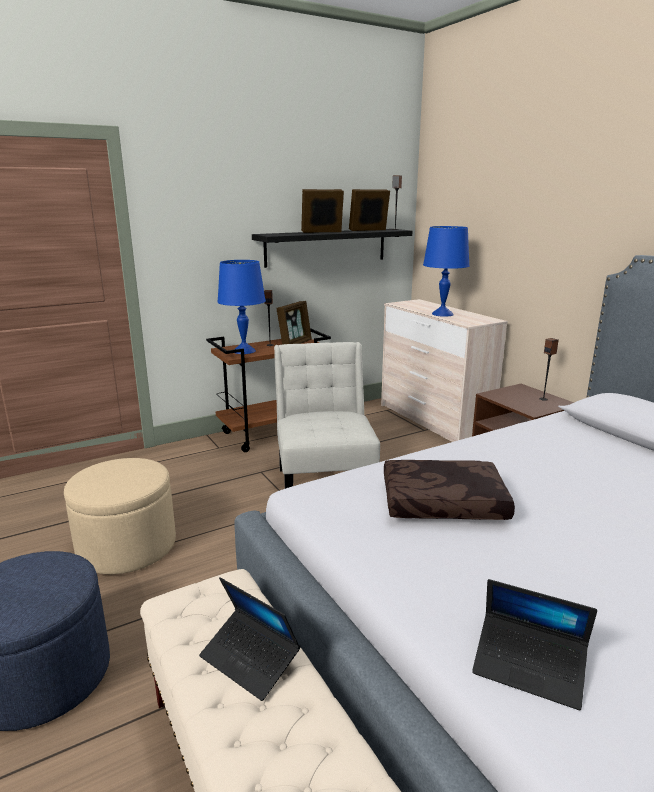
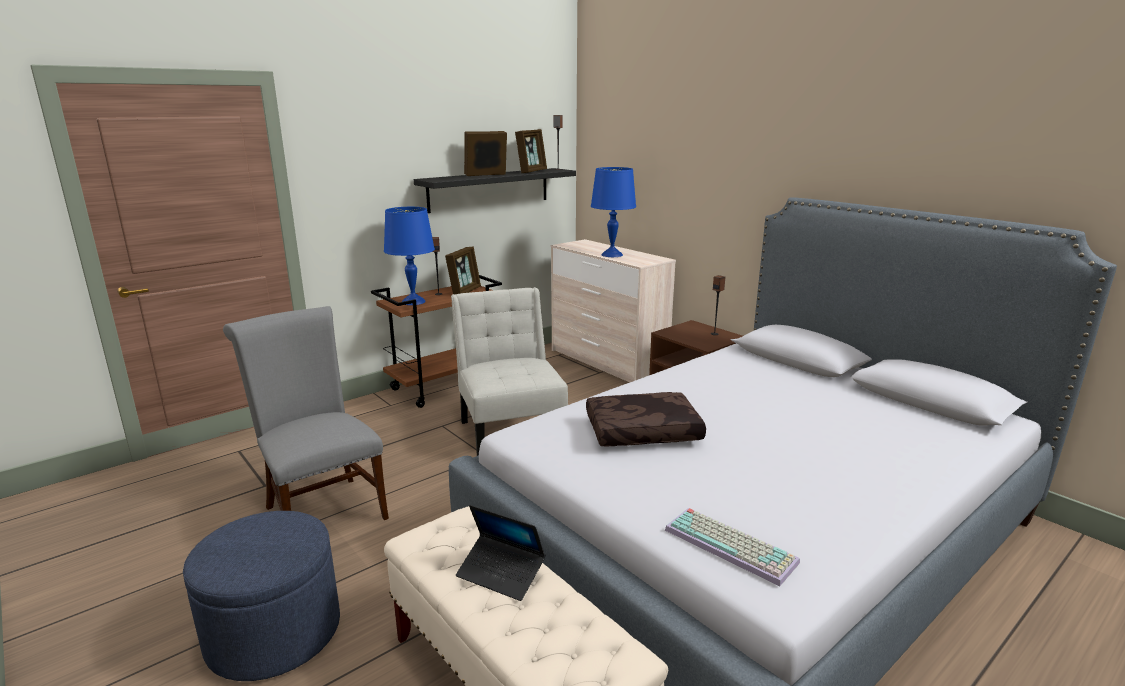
camera: 10 degrees left, 0 degrees up
beige ottoman [64,458,176,574] -> grey chair [223,306,389,520]
picture frame [349,189,390,231] -> picture frame turned 150 degrees clockwise [515,129,547,173]
laptop [472,579,597,710] -> keyboard [665,508,800,586]

